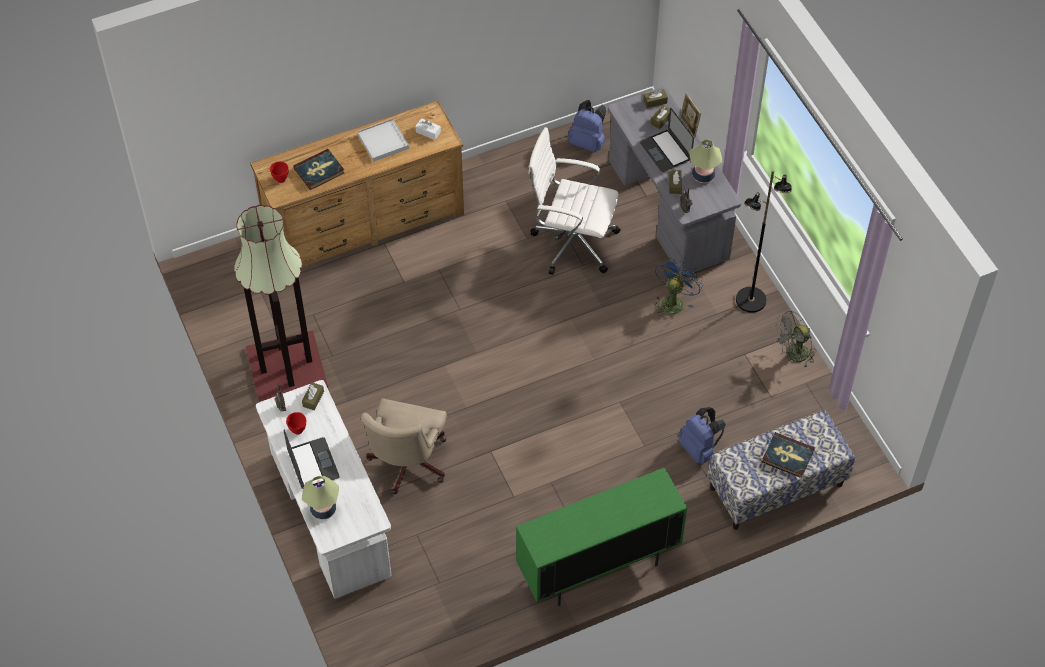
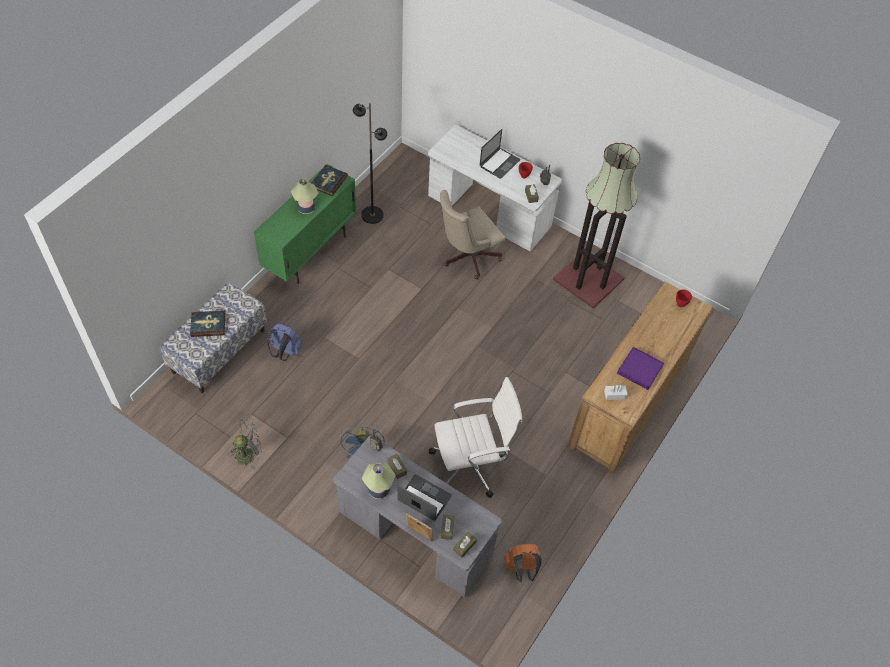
camera: 145 degrees right, 0 degrees up
laptop [284,429,340,489] -> laptop turned 90 degrees counterclockwise [480,129,520,179]
book [293,149,344,190] -> book moved to [312,165,348,196]
table lamp [302,476,339,520] -> table lamp moved to [291,178,319,214]
white tray [357,118,409,162] -> purple tray [617,347,664,390]
beige office chair [361,398,447,494] -> beige office chair turned 105 degrees counterclockwise [440,190,505,279]
blue backpack [568,100,606,152] -> orange backpack [504,544,542,582]
black floor lamp [736,170,792,313] -> black floor lamp moved to [353,103,388,224]
grey fan [773,311,816,367] -> grey fan turned 45 degrees clockwise [228,418,262,470]

